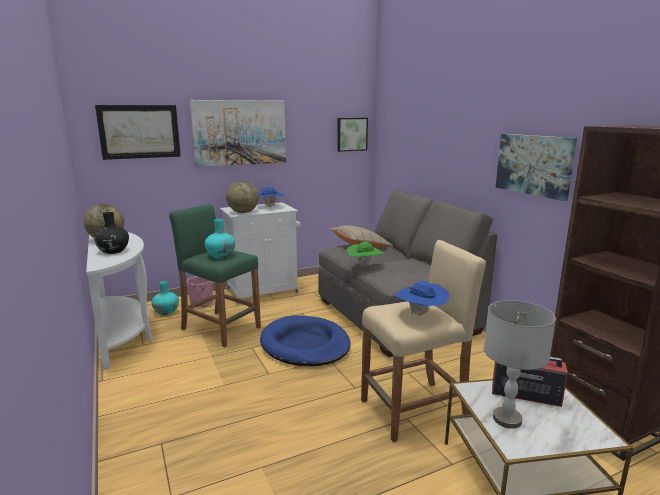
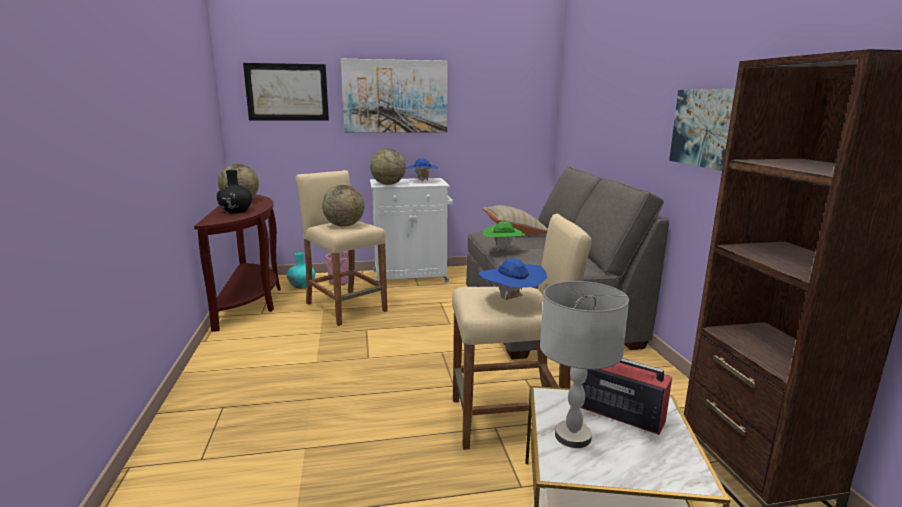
camera: 15 degrees right, 0 degrees up
white console table [86,232,153,370] -> brown console table [194,194,281,332]
green stool [169,204,261,347] -> beige stool [296,170,388,326]
turquoise vase [205,219,235,258] -> globe [322,185,364,227]
blue dog bed [260,315,351,366] -> none
picture [337,118,368,152] -> none

